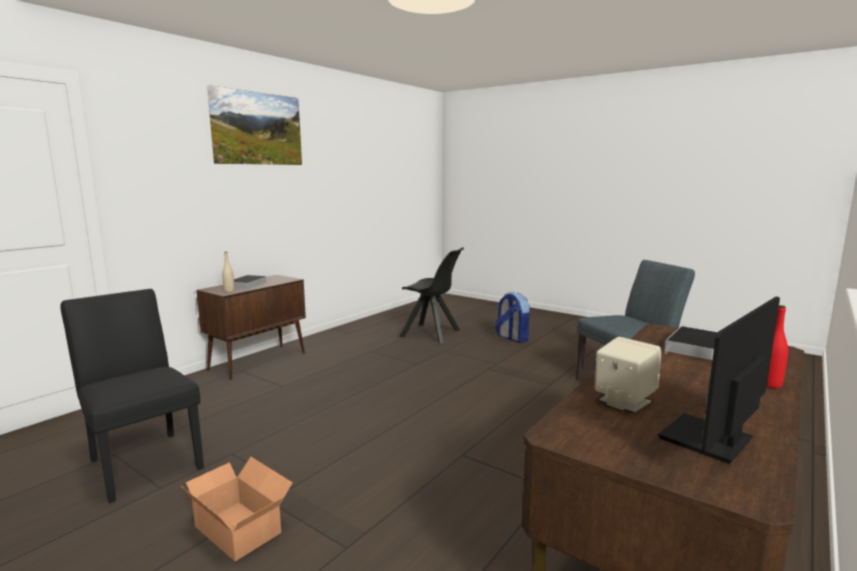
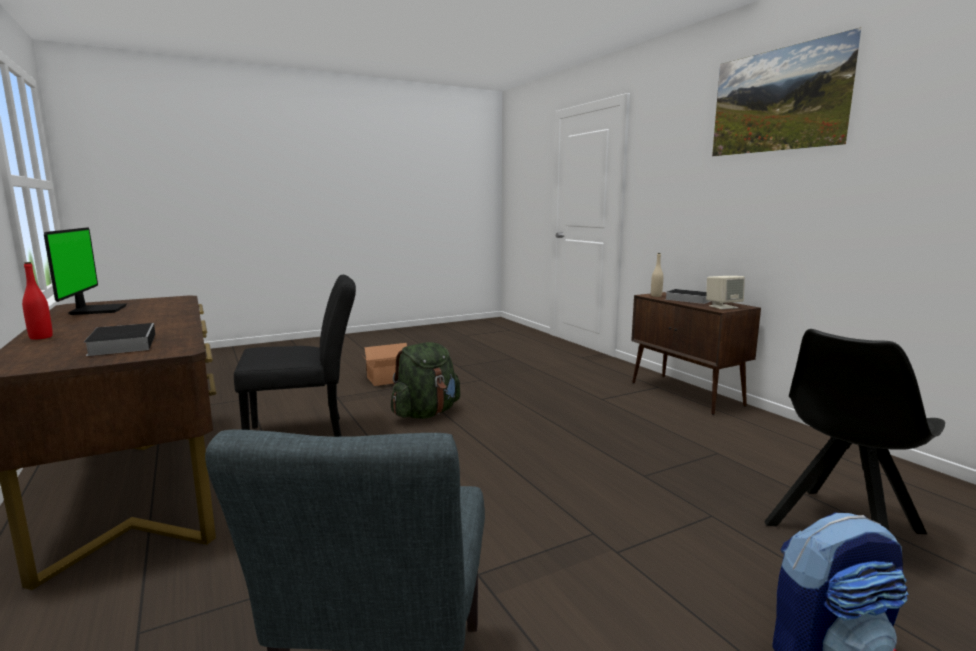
camera: 115 degrees right, 0 degrees up
black chair [60,289,204,503] -> black chair moved to [234,275,356,437]
beige speaker [595,337,661,412] -> beige speaker moved to [706,276,745,309]
none -> green backpack [391,342,460,419]

